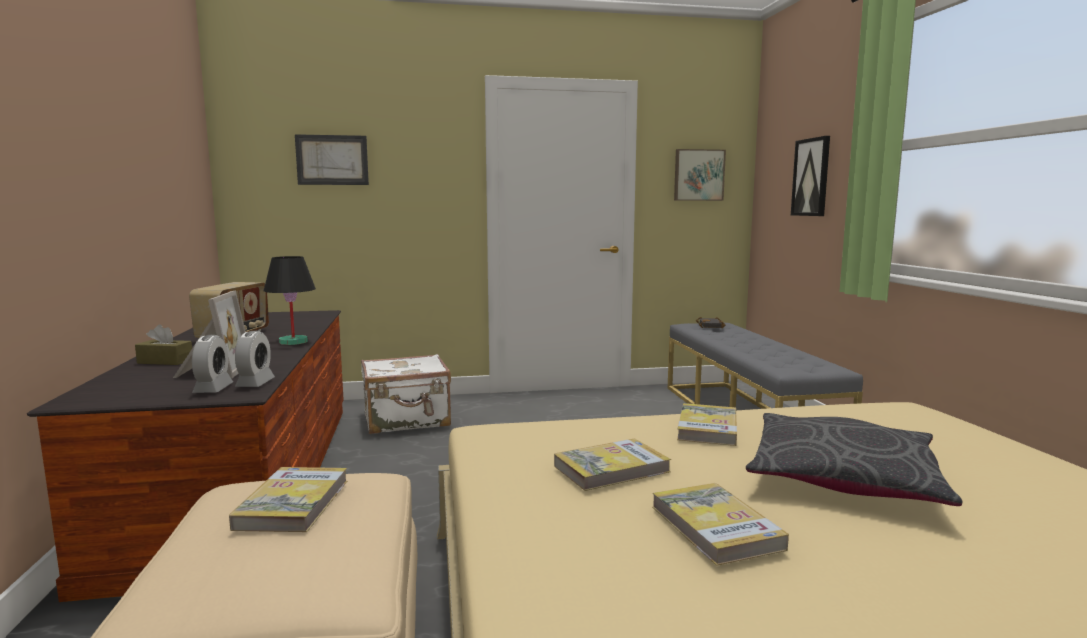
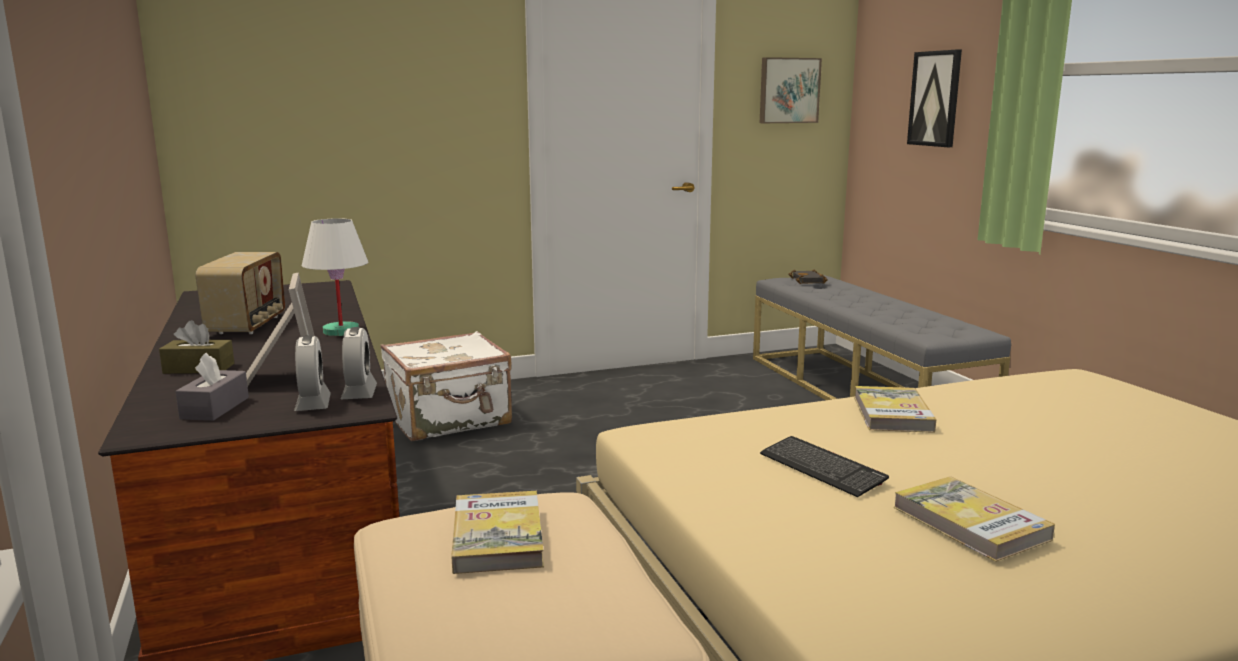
camera: 10 degrees left, 5 degrees up
black table lamp [264,256,316,345] -> white table lamp [302,218,368,336]
picture [295,134,369,185] -> none
book [554,439,671,491] -> keyboard [760,436,889,497]
grey pillow [746,413,962,506] -> none
none -> grey tissue box [175,353,249,421]

